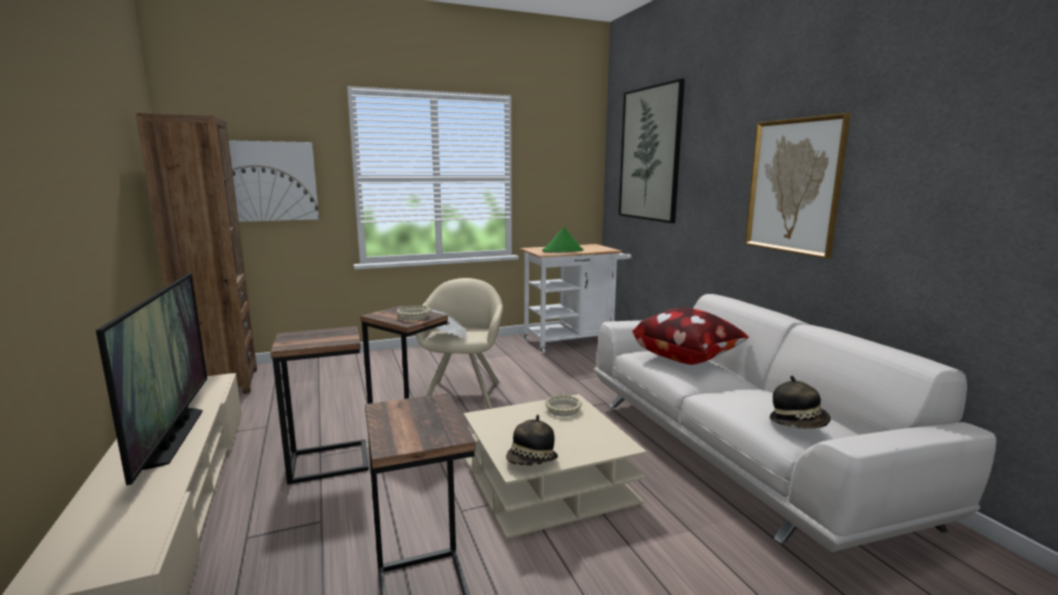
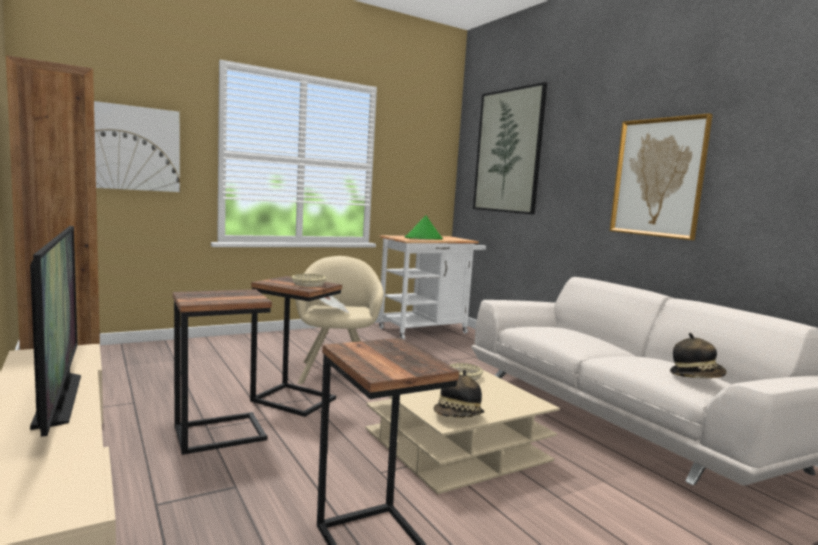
camera: 10 degrees left, 5 degrees down
pillow [632,308,749,365] -> none

